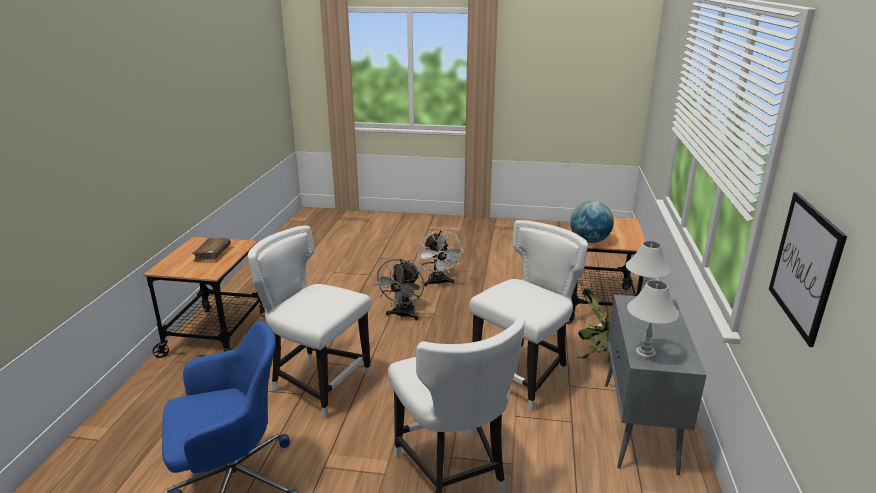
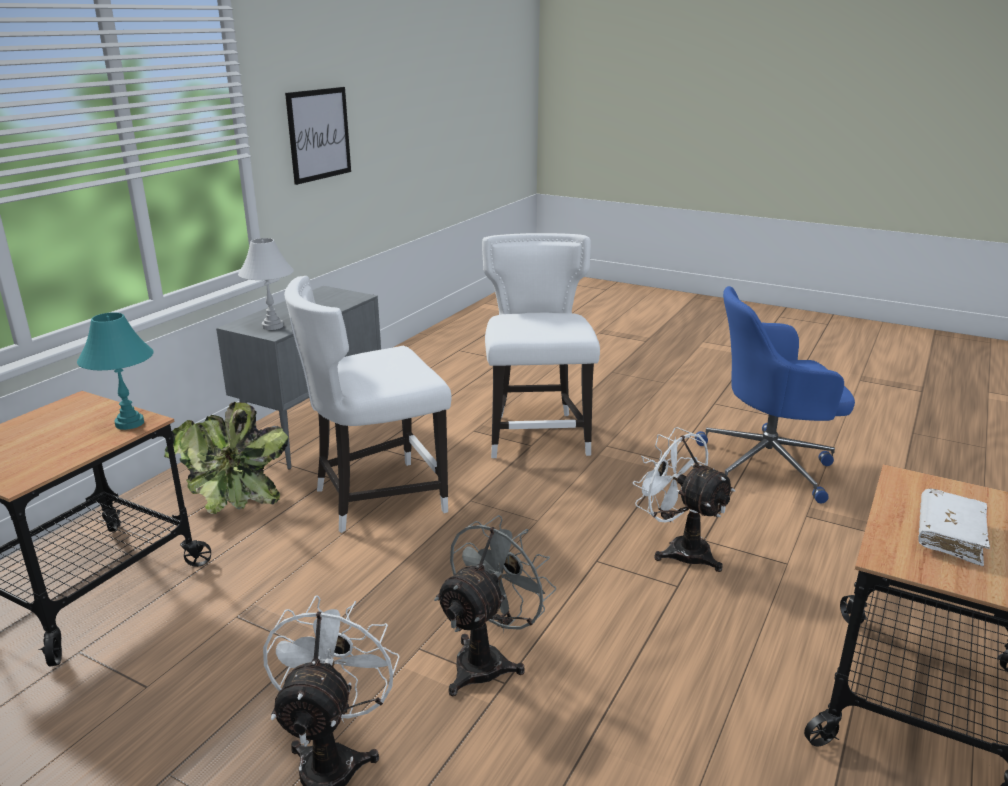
camera: 160 degrees left, 0 degrees up
brown book [192,238,231,261] -> white book [918,488,990,566]
white chair [248,225,371,419] -> white fan [633,427,735,572]
globe [570,201,614,243] -> turquoise table lamp [77,312,153,430]
white table lamp [627,280,679,360] -> none

